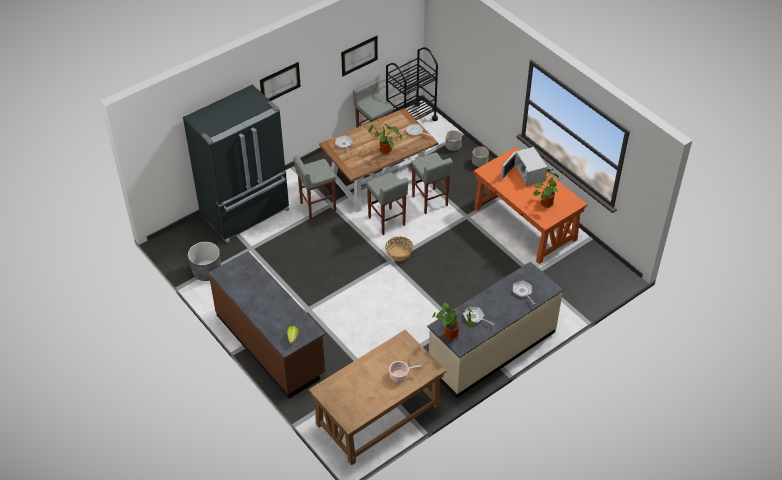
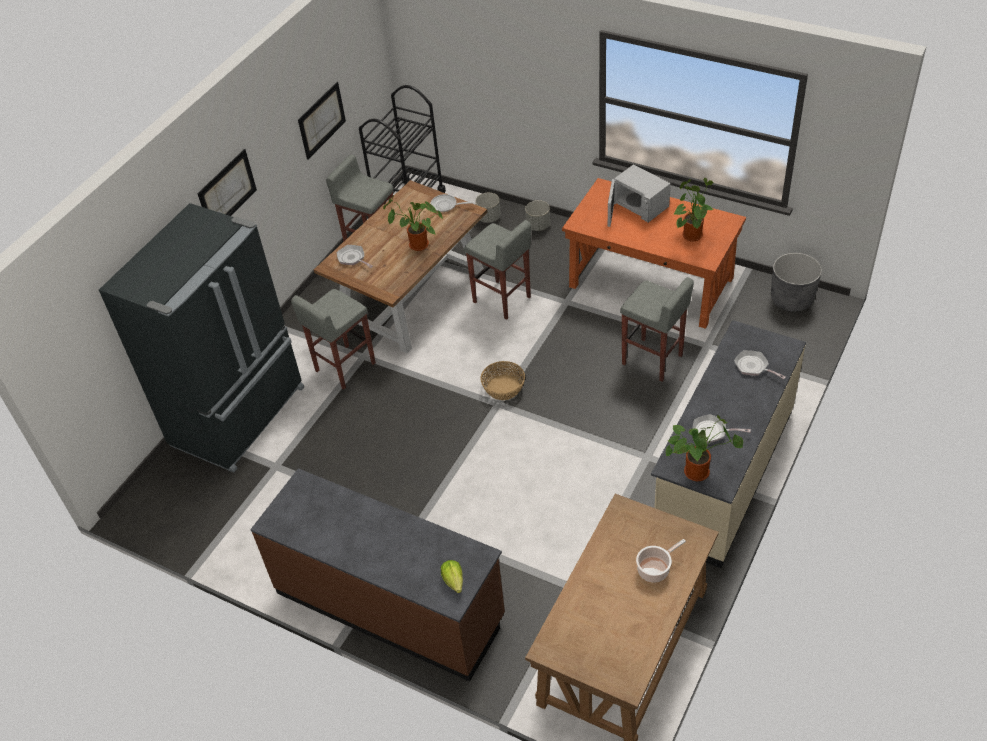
camera: 20 degrees left, 0 degrees up
grey planter [188,242,221,281] -> grey planter moved to [771,253,822,312]
grey stool [366,172,408,235] -> grey stool moved to [620,277,694,382]

